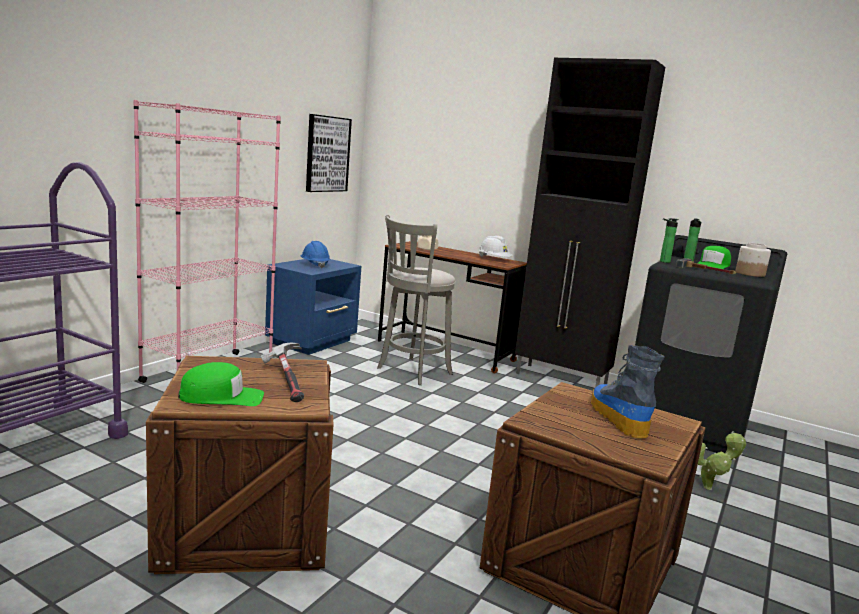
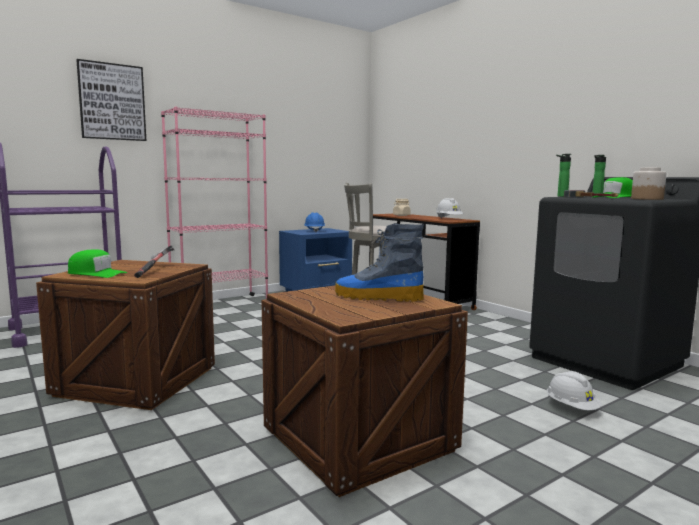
camera: 25 degrees right, 5 degrees down
picture [306,114,352,192] -> picture moved to [76,59,146,141]
black cabinet [515,58,665,387] -> none
boot [591,345,665,439] -> boot turned 90 degrees counterclockwise [335,223,424,302]
potted plant [698,431,746,490] -> white hard hat [547,371,602,410]

